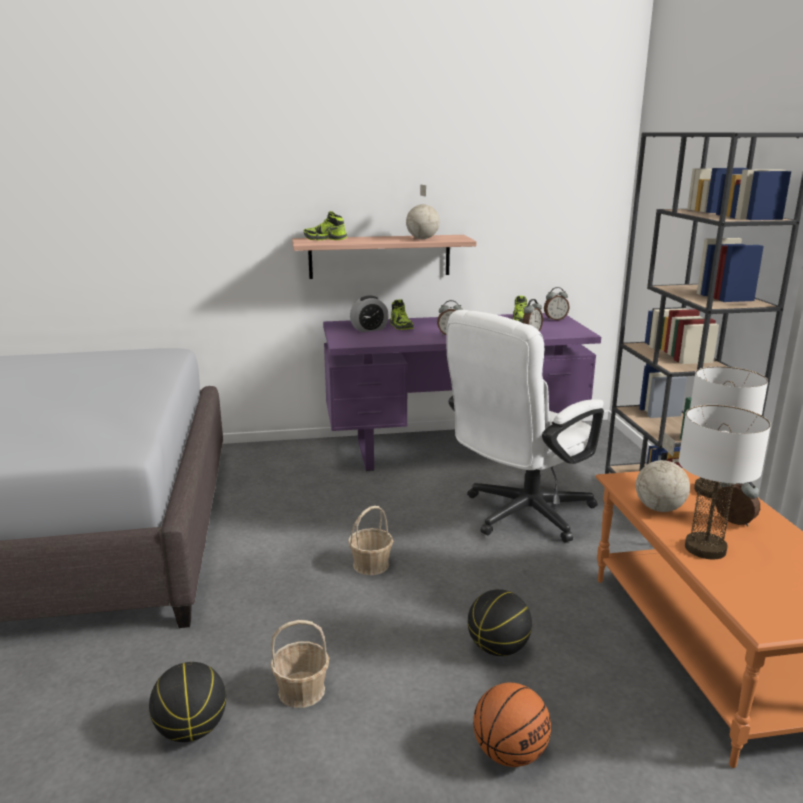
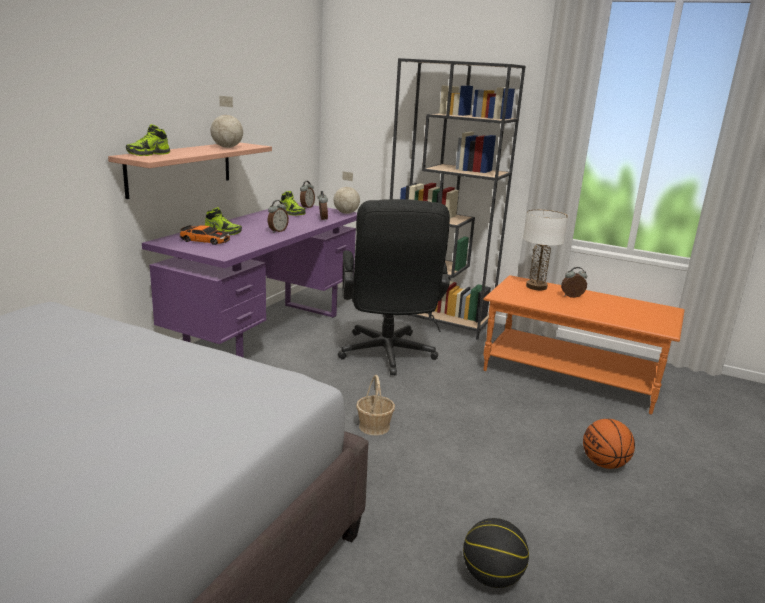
camera: 55 degrees left, 0 degrees up
basket [270,620,329,708] -> none
alarm clock [350,295,389,332] -> toy car [180,225,230,245]
white office chair [447,310,604,542] -> black office chair [338,199,450,375]
basketball [468,589,532,656] -> none
globe [636,432,690,512] -> globe moved to [334,171,360,214]
table lamp [679,405,771,559] -> none

